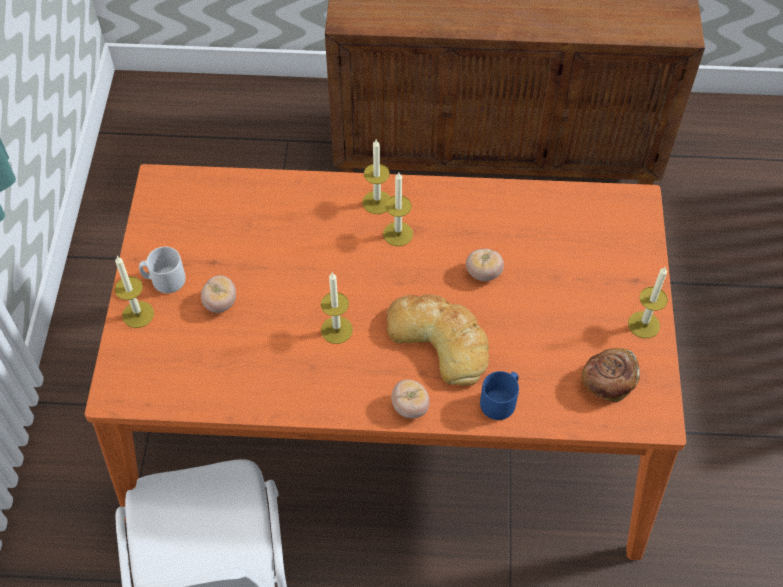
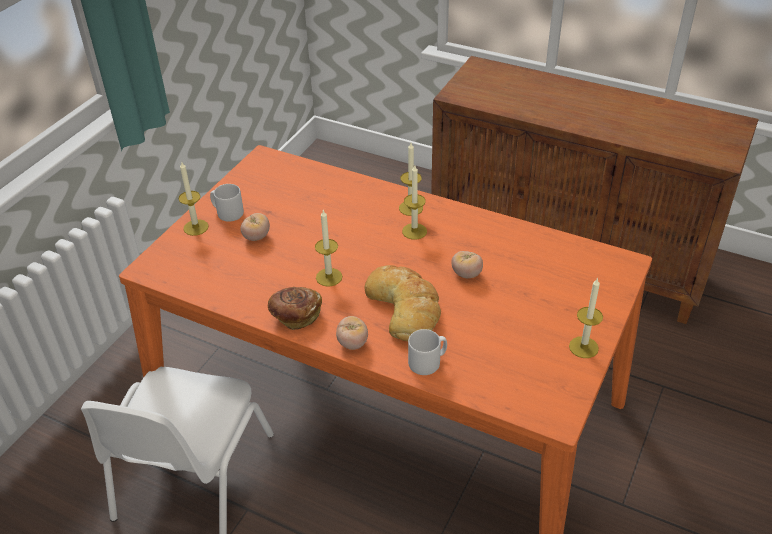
camera: 25 degrees right, 15 degrees down
blue mug [480,371,519,420] -> grey mug [408,329,447,375]
bread [581,348,640,402] -> bread moved to [268,287,322,330]

